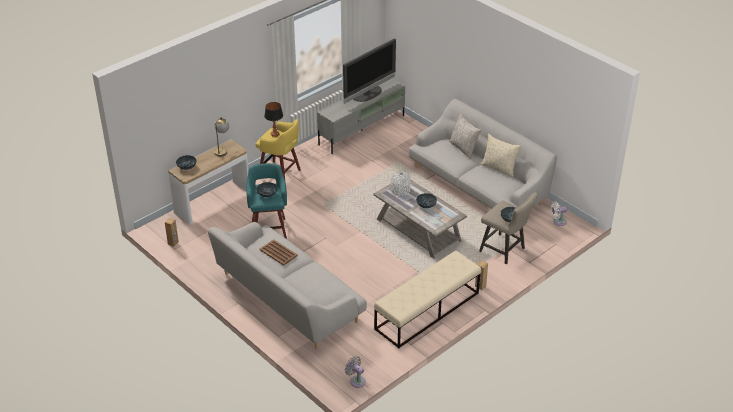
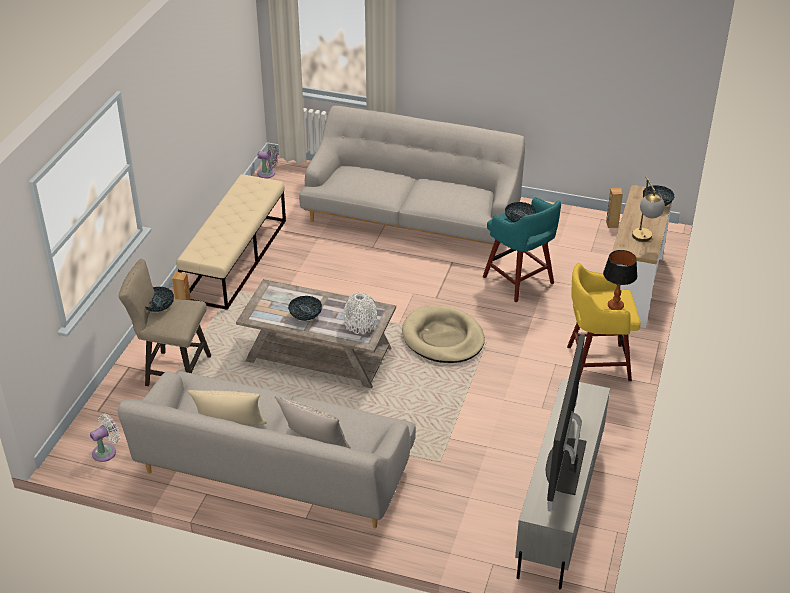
camera: 150 degrees right, 0 degrees up
brown tray [260,239,298,266] -> none
none -> beige dog bed [402,305,485,363]

